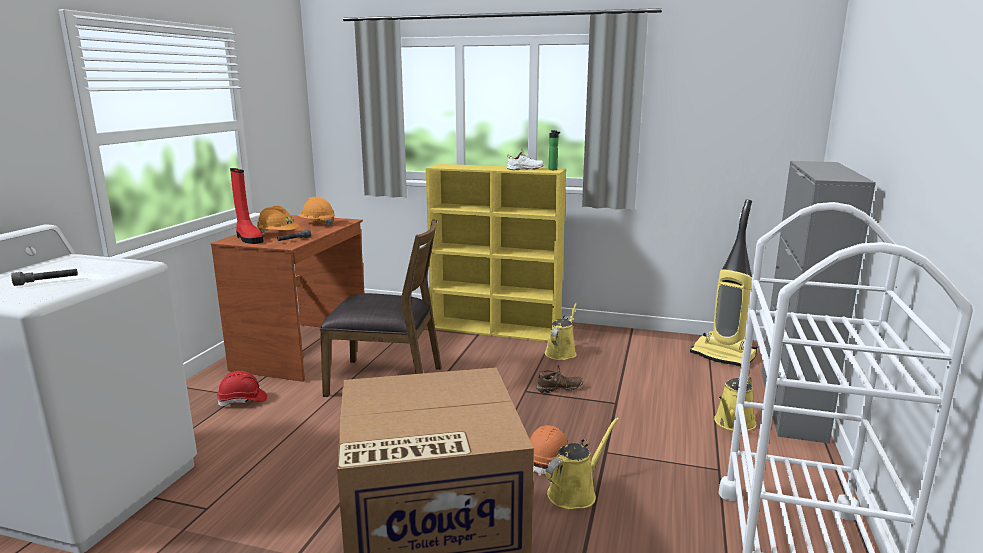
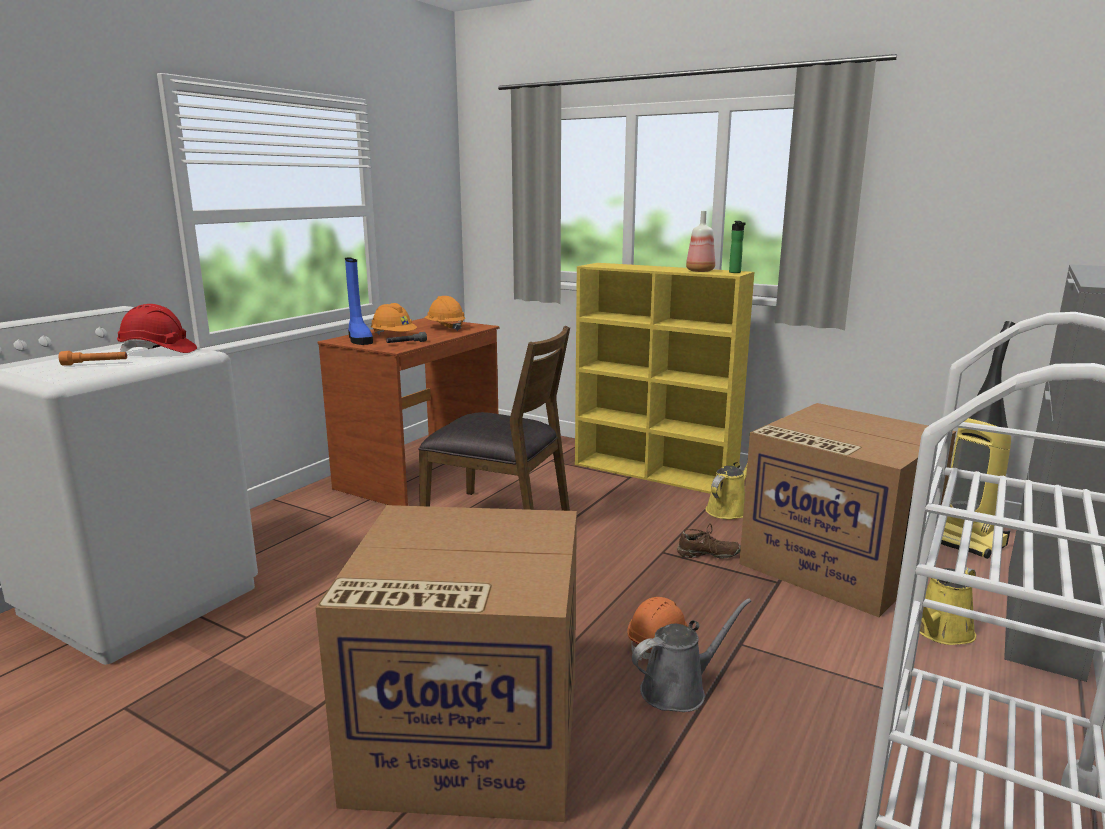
camera: 15 degrees right, 0 degrees up
grey flashlight [11,269,78,286] -> orange flashlight [59,351,127,365]
red hard hat [217,371,267,406] -> red hard hat moved to [117,304,197,353]
red boot [230,168,264,244] -> blue boot [345,258,373,345]
white shoe [507,148,544,170] -> bottle [686,211,715,272]
yellow watering can [545,417,619,510] -> grey watering can [632,598,751,712]
none -> cardboard box [739,403,956,617]

